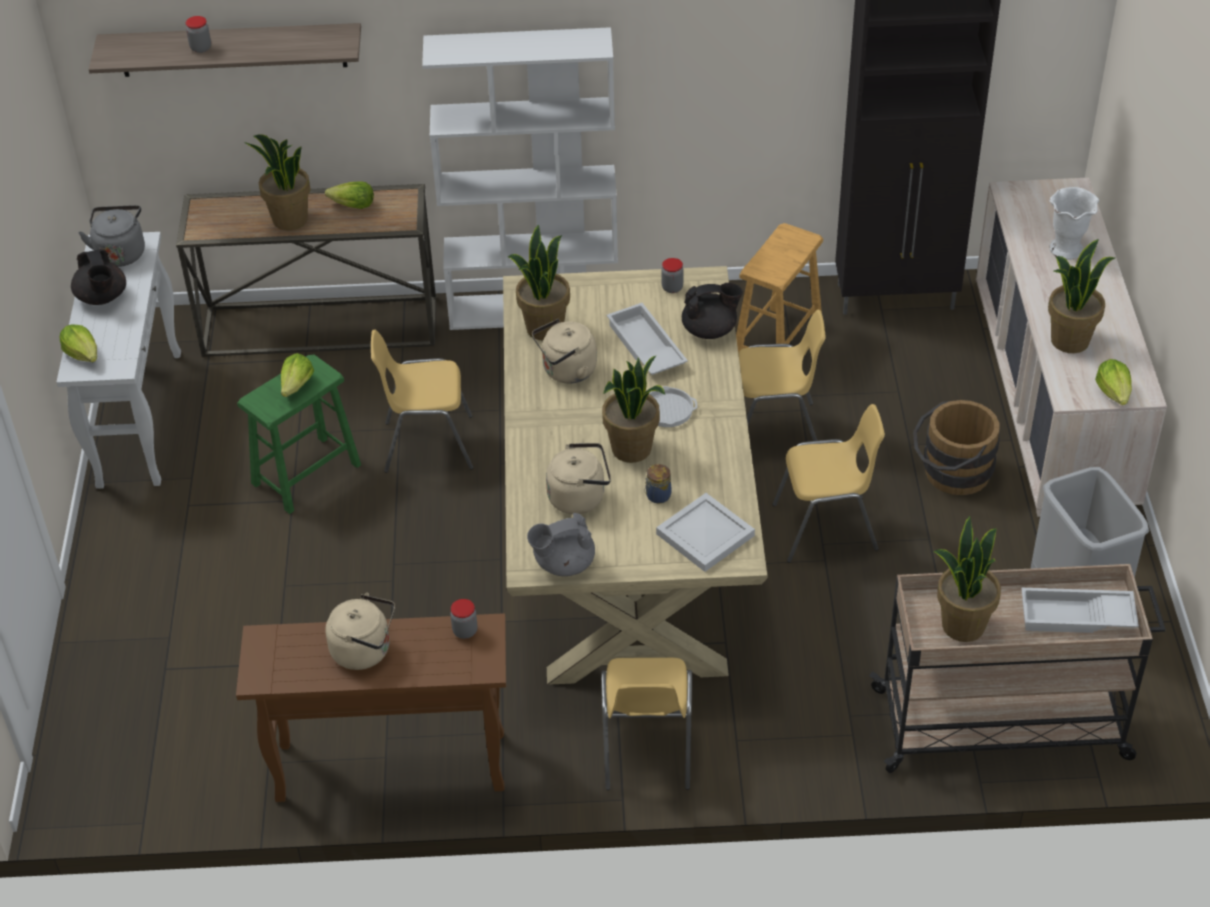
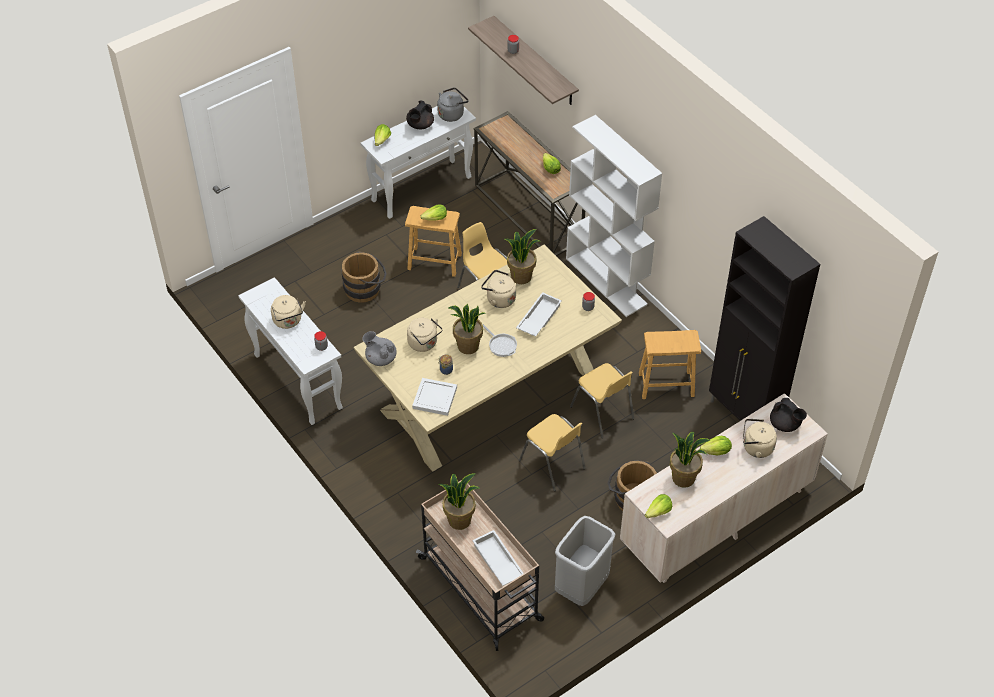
camera: 55 degrees right, 5 degrees up
brown console table [236,613,506,802] -> white console table [238,277,343,425]
green stool [237,355,361,514] -> brown stool [405,206,462,277]
potted plant [244,134,311,230] -> none
yellow chair [601,658,692,790] -> none
black teapot [682,283,743,339] -> black teapot moved to [770,398,807,432]
white vase [1049,187,1099,260] -> beige kettle [743,419,777,458]
none -> brown bucket [342,251,387,303]
none -> lettuce [700,436,732,455]

